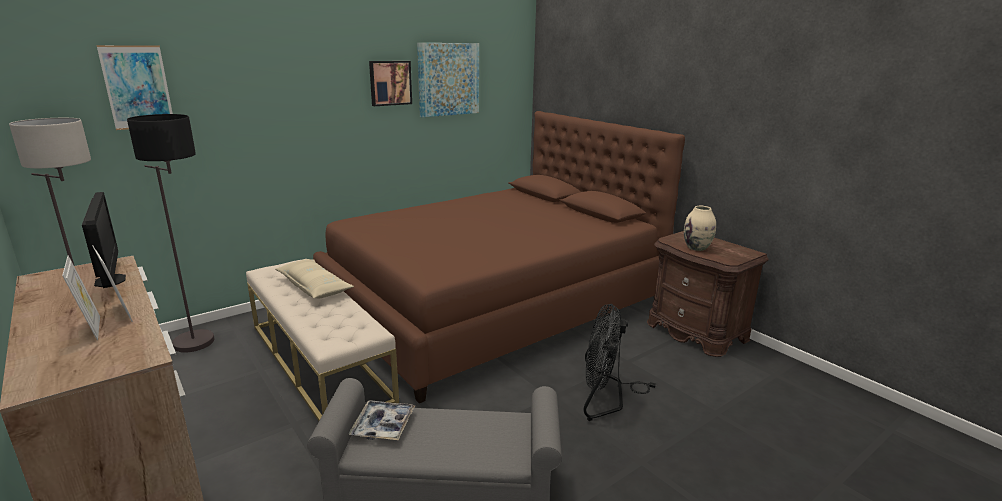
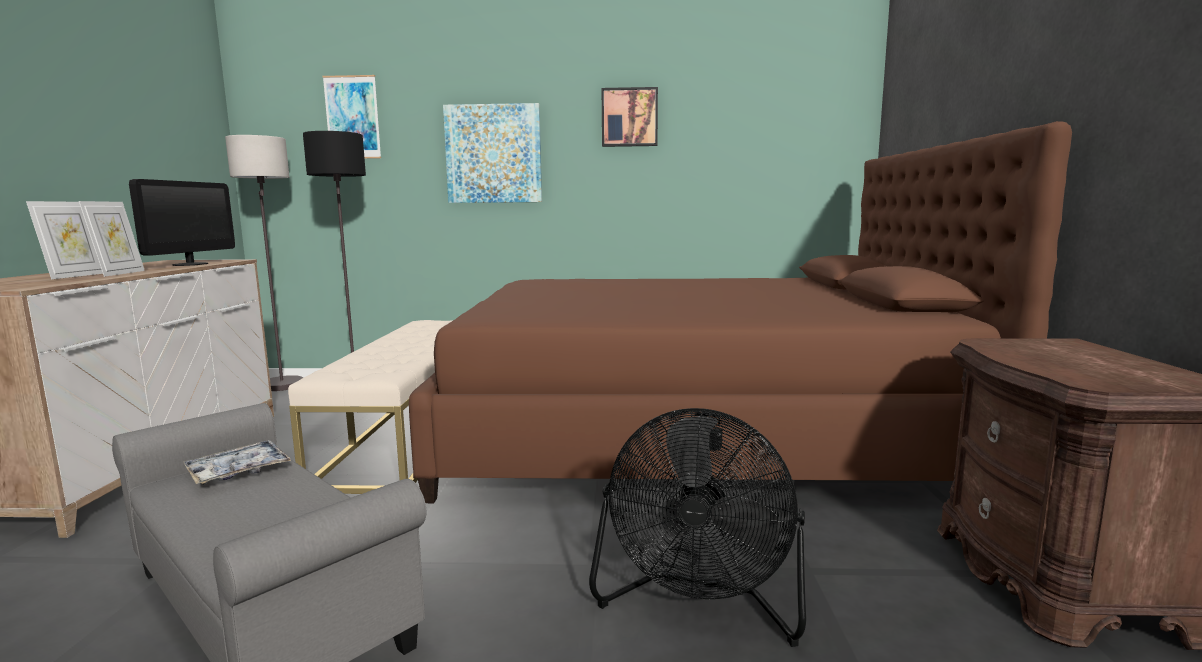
camera: 40 degrees right, 10 degrees down
beige pillow [275,259,354,299] -> none
picture [417,43,479,117] -> picture moved to [443,103,542,203]
black fan [584,304,657,421] -> black fan turned 120 degrees counterclockwise [589,408,806,647]
beige vase [684,206,716,251] -> none

